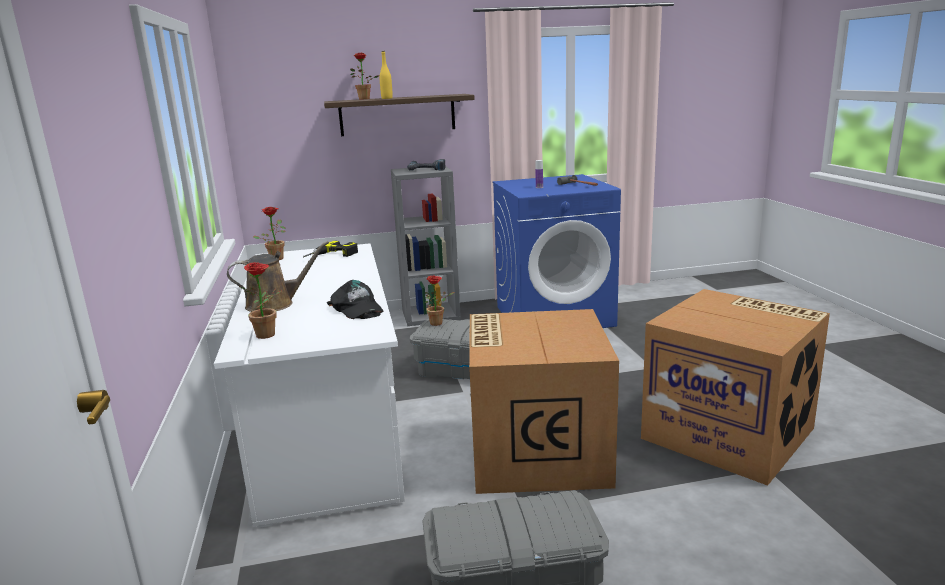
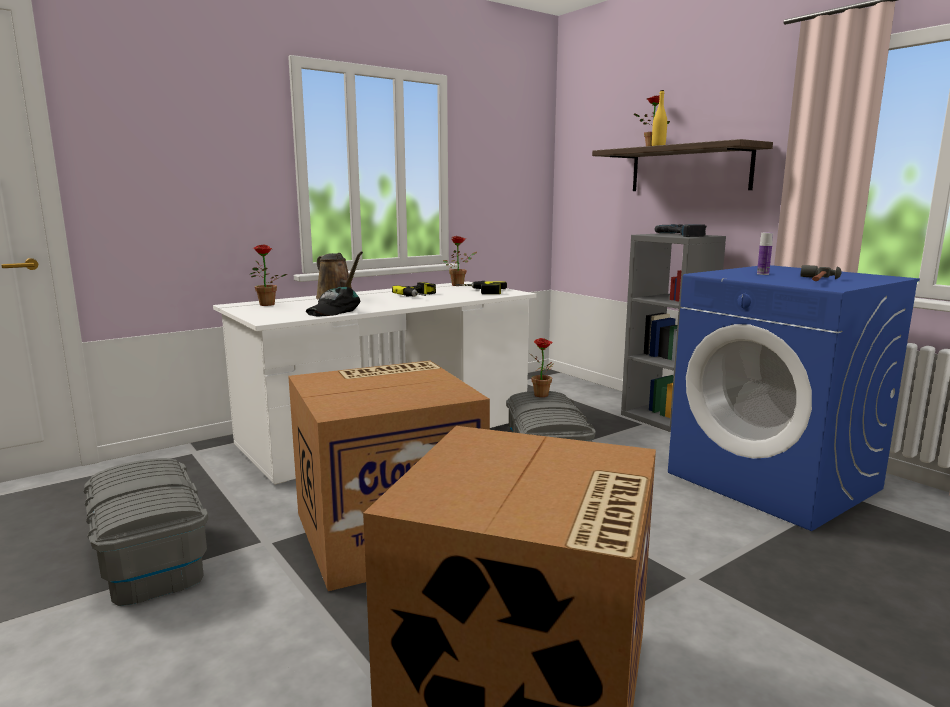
camera: 65 degrees right, 5 degrees down
none -> power drill [392,282,436,297]

